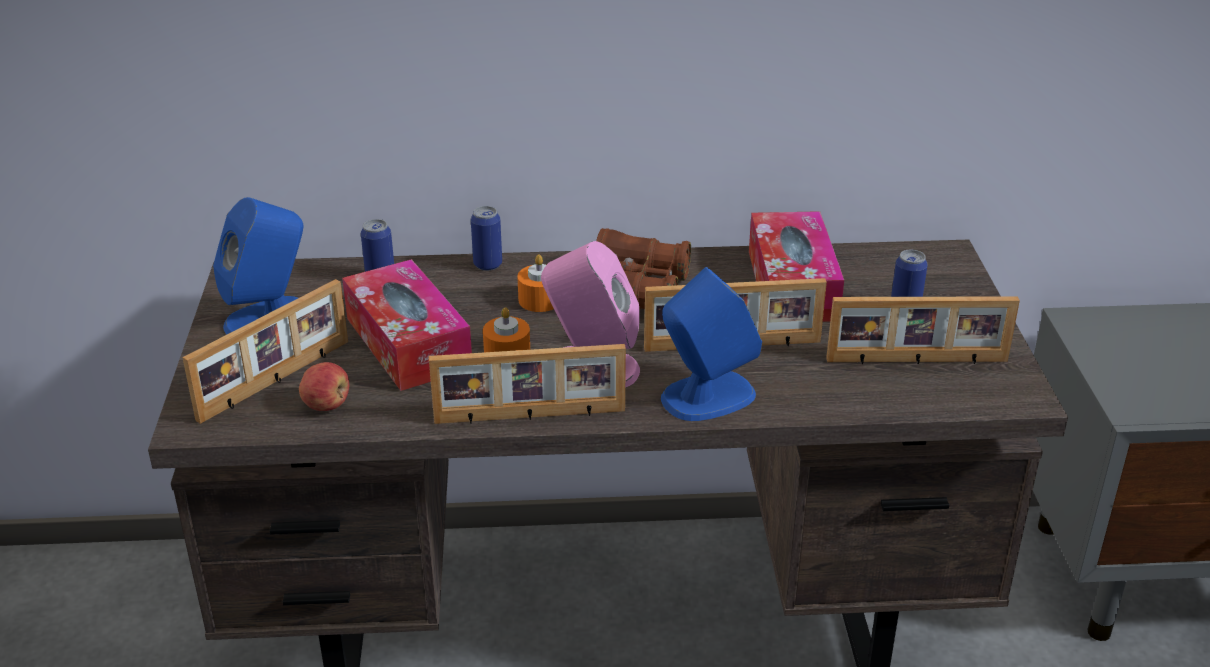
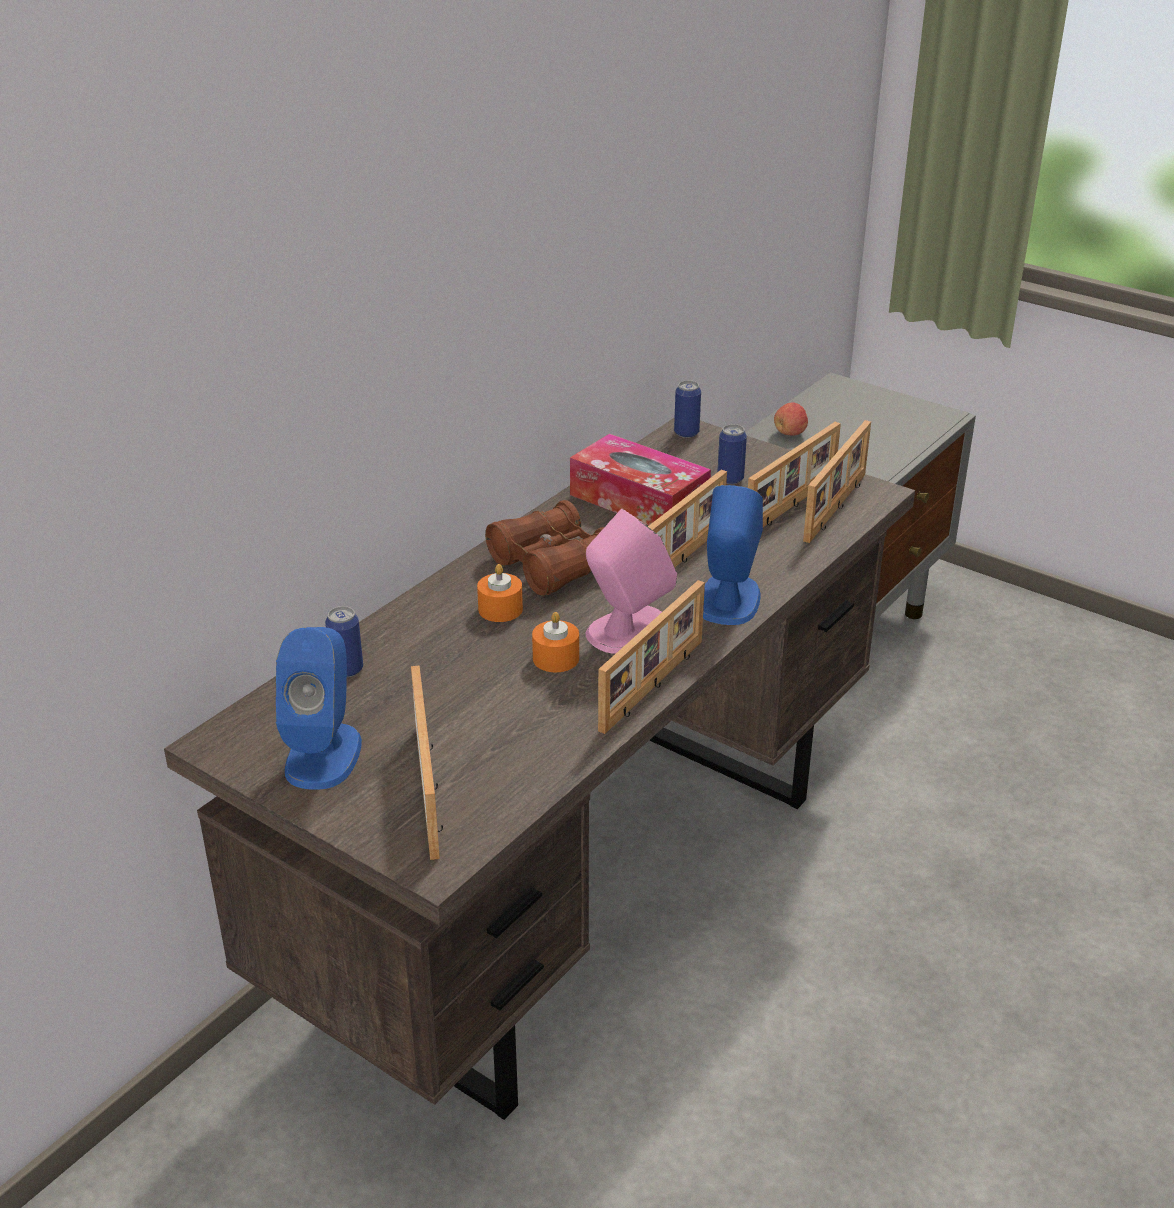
camera: 50 degrees left, 0 degrees up
apple [299,362,349,411] -> apple moved to [774,403,808,436]
tissue box [342,259,472,391] -> none
can [471,206,502,271] -> can moved to [674,380,701,438]
none -> picture frame [803,420,871,543]

